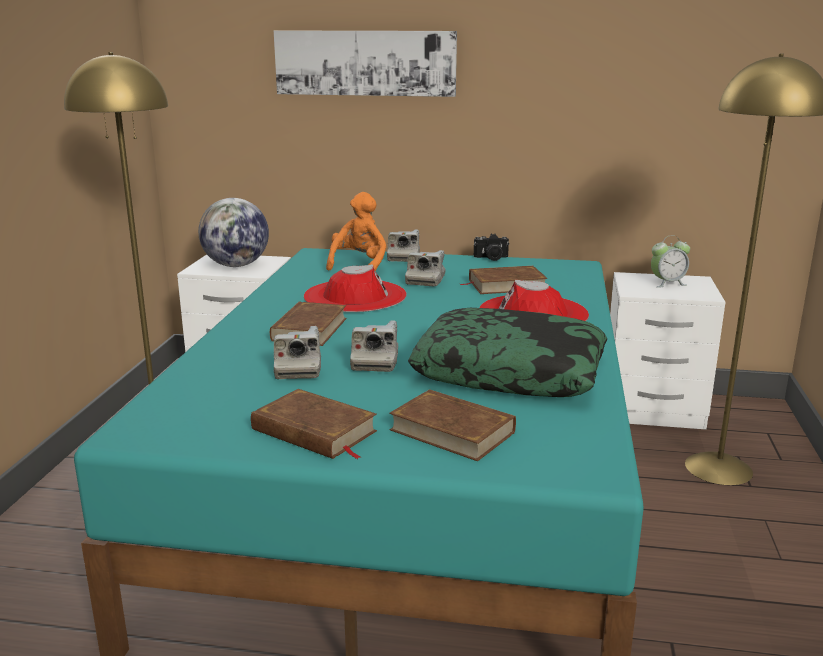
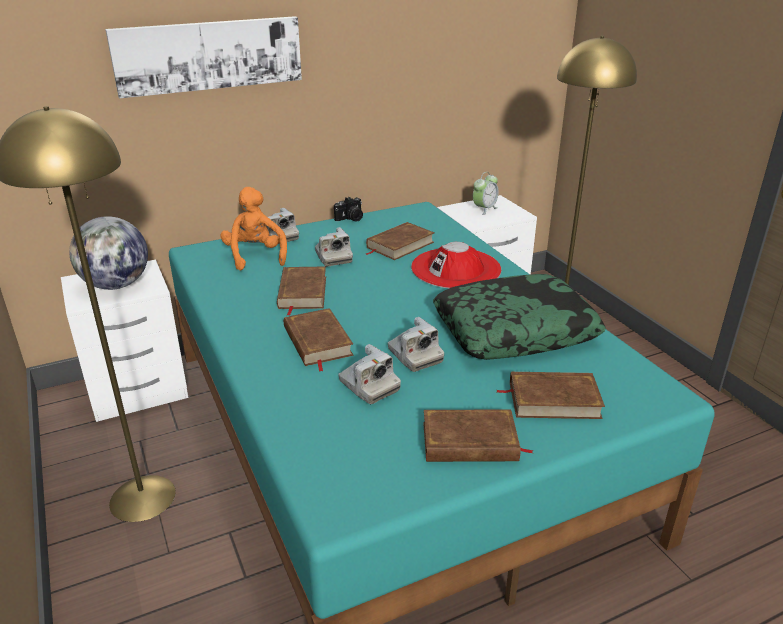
camera: 35 degrees left, 10 degrees up
red hat [304,264,407,312] -> brown book [277,267,326,316]

